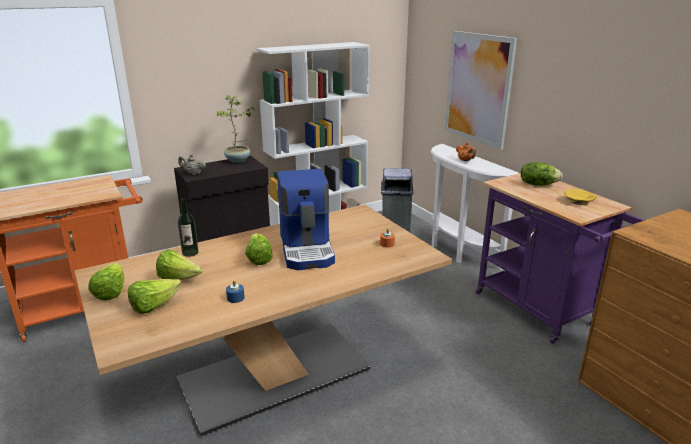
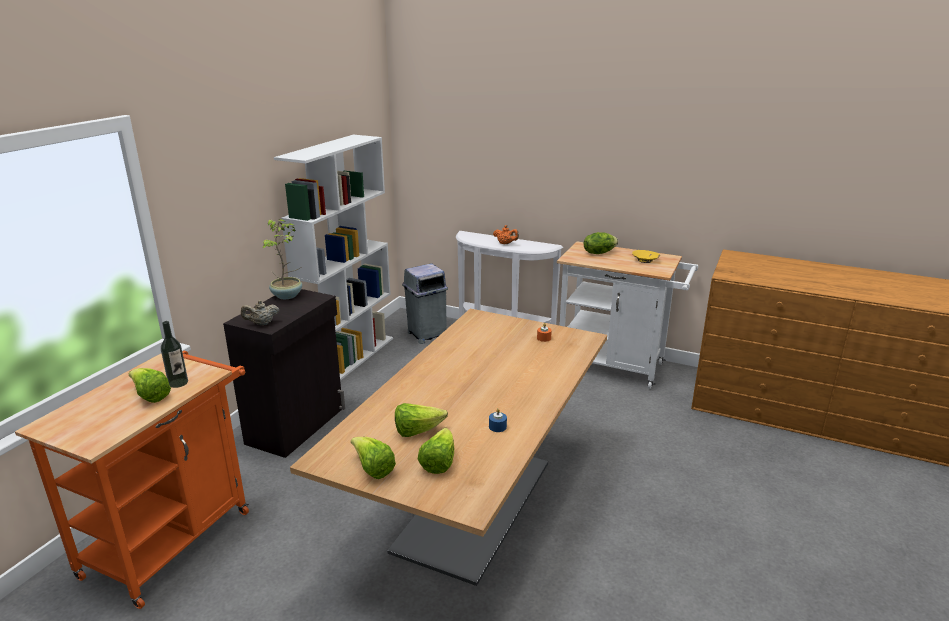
camera: 35 degrees left, 0 degrees up
bottle [178,198,199,257] -> bottle moved to [161,321,188,388]
lettuce [245,233,273,265] -> lettuce moved to [129,368,171,403]
coffee machine [277,169,335,270] -> none
picture [445,31,517,150] -> none
purple cart [476,173,645,344] -> white cart [557,241,698,389]

